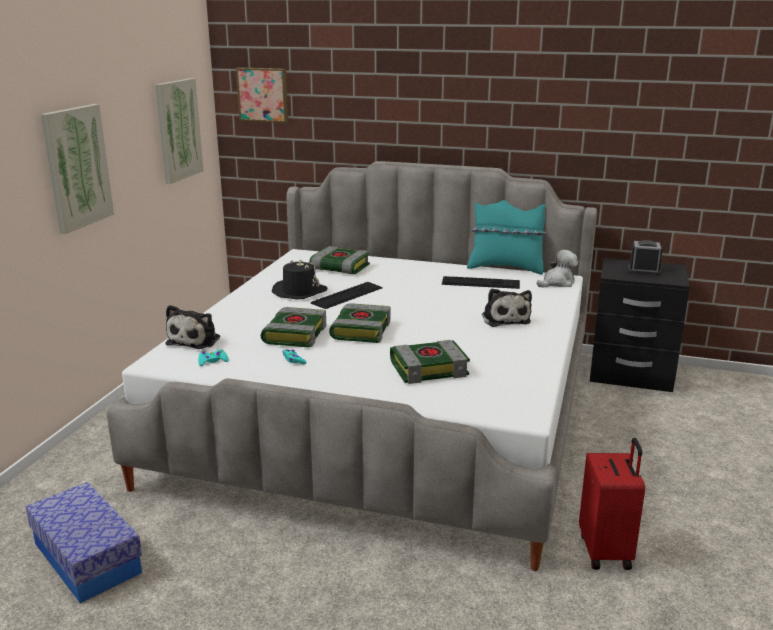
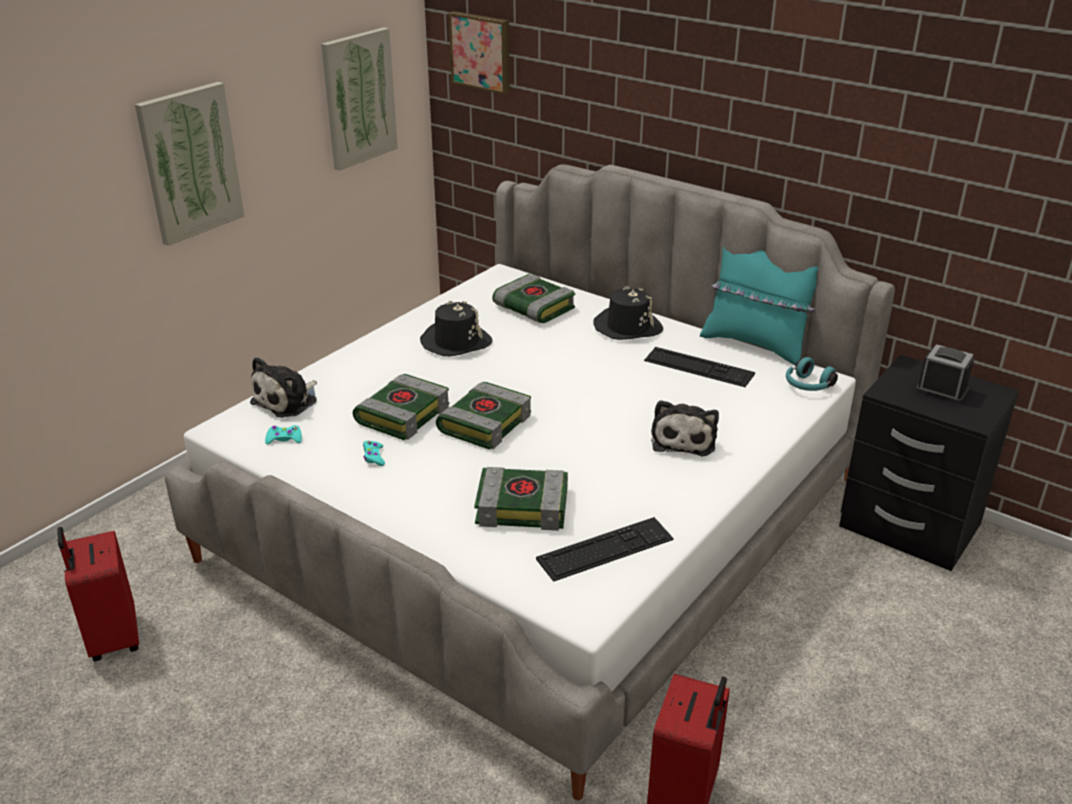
camera: 20 degrees right, 10 degrees up
storage box [25,482,142,603] -> red suitcase [57,527,139,661]
keyboard [311,282,383,309] -> keyboard moved to [536,517,674,582]
plush toy [537,250,578,288] -> turquoise headphones [786,357,838,391]
none -> black hat [593,286,664,340]

